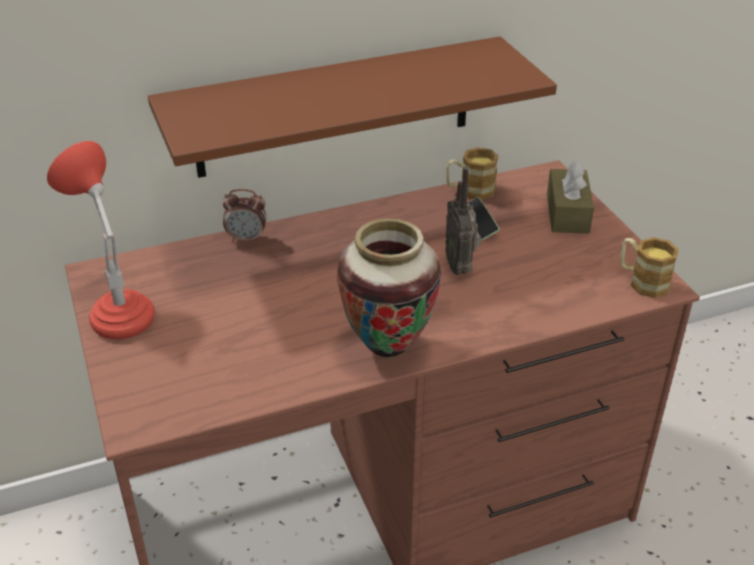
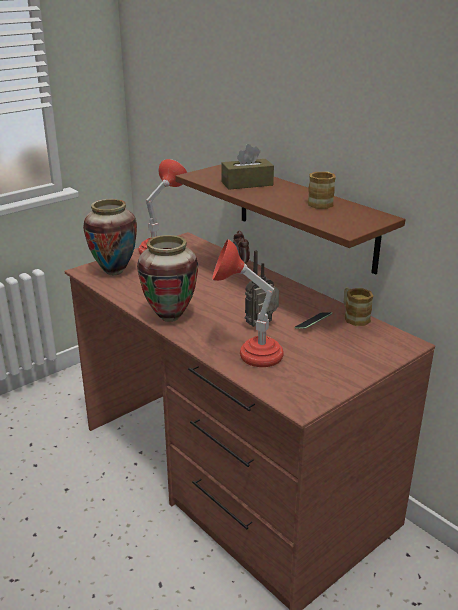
camera: 70 degrees right, 10 degrees down
brown tissue box [547,159,594,233] -> brown tissue box moved to [221,144,274,190]
mug [620,237,679,298] -> mug moved to [308,172,336,209]
none -> vase [83,199,137,275]
none -> red table lamp [212,239,284,367]

